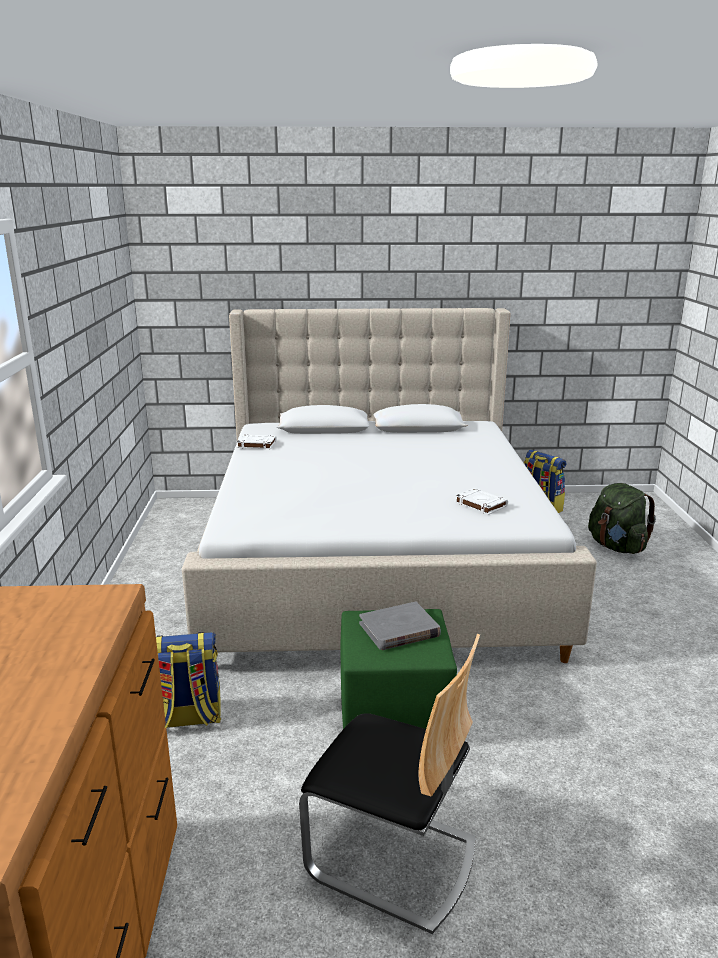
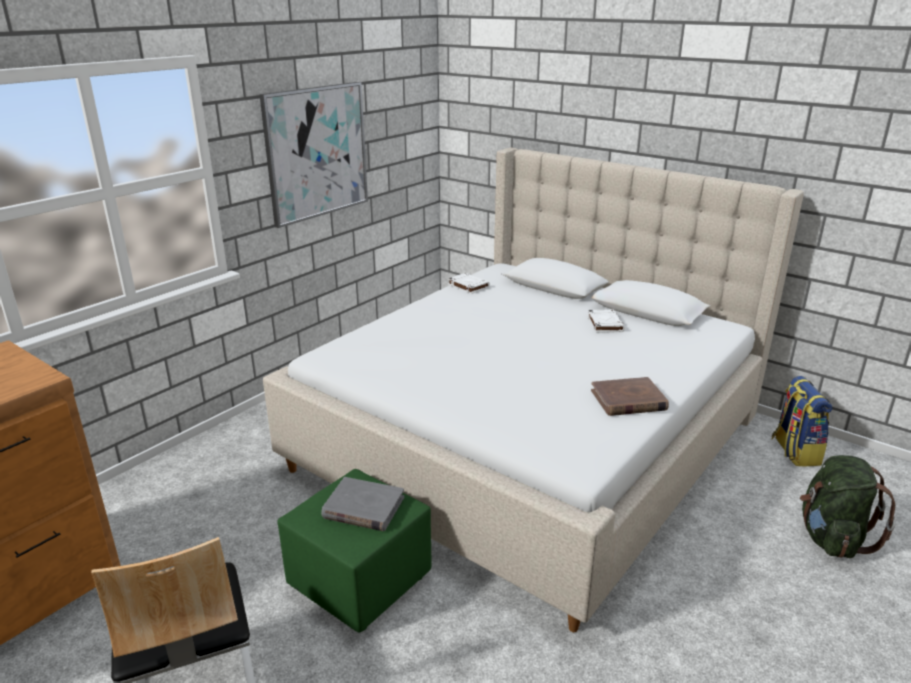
camera: 40 degrees right, 5 degrees up
backpack [156,632,221,729] -> none
white book [455,488,508,515] -> white book moved to [588,309,625,333]
none -> picture [259,82,368,228]
none -> brown book [591,377,669,416]

